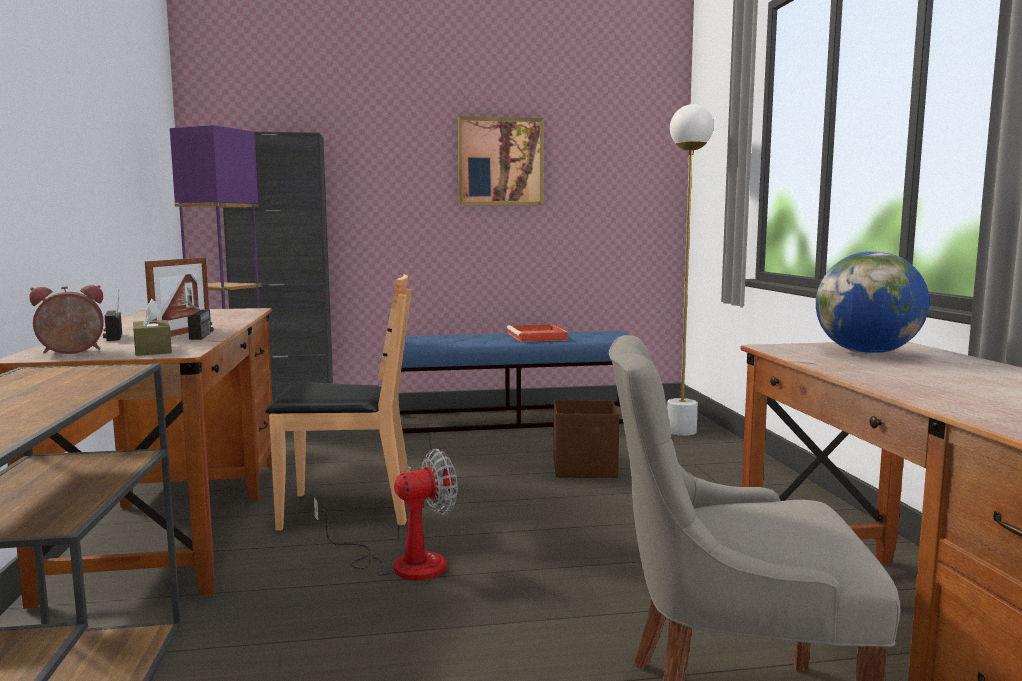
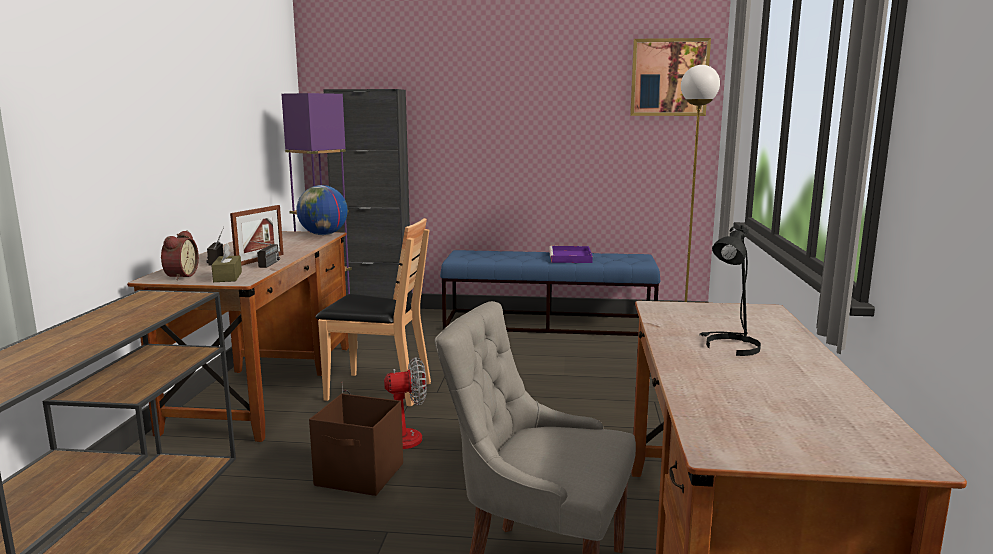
camera: 15 degrees right, 5 degrees up
alarm clock [29,285,104,354] -> alarm clock turned 105 degrees clockwise [161,230,199,280]
picture [458,116,544,205] -> picture moved to [630,38,711,116]
red tray [507,324,568,342] -> purple tray [549,246,593,263]
brown storage box [553,400,619,478] -> brown storage box moved to [309,394,403,496]
globe [816,251,929,354] -> globe moved to [296,185,348,235]
none -> black table lamp [699,225,761,356]

